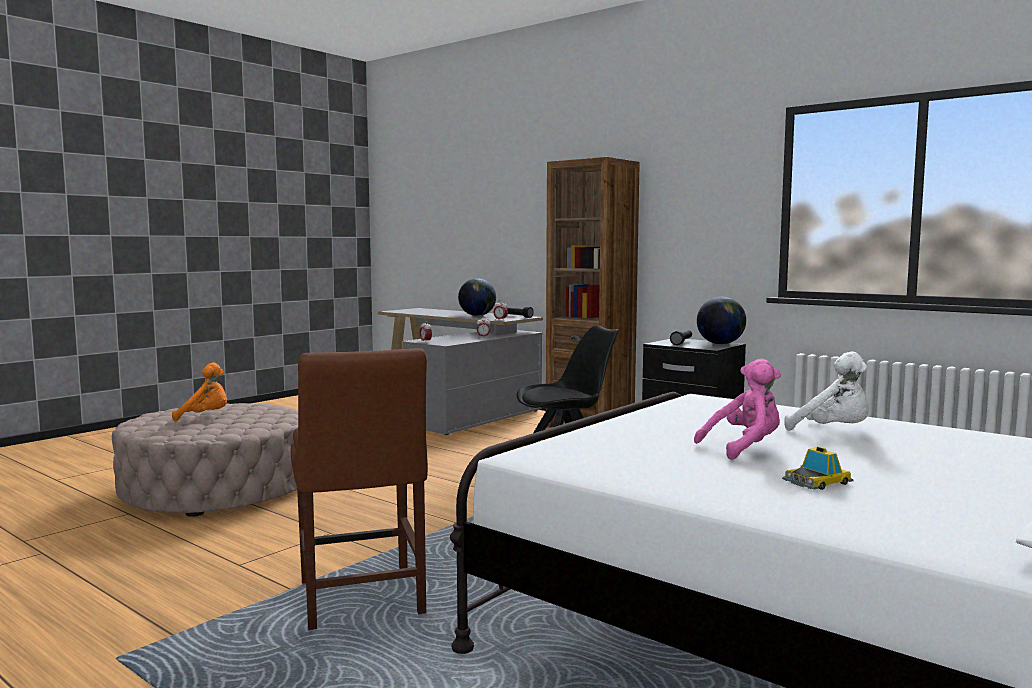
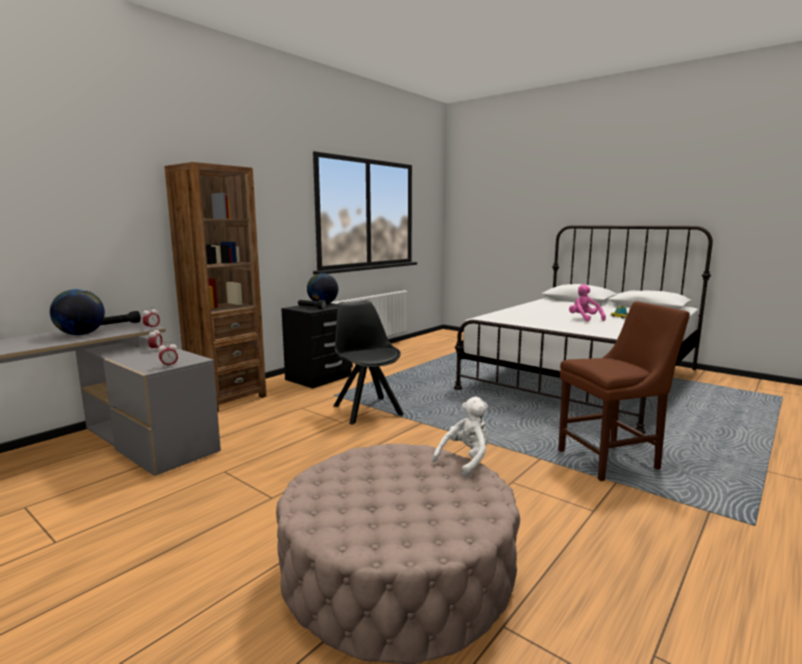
camera: 90 degrees left, 5 degrees up
orange plush toy [172,362,227,421] -> none
white plush toy [784,351,869,430] -> white plush toy moved to [432,397,489,477]

